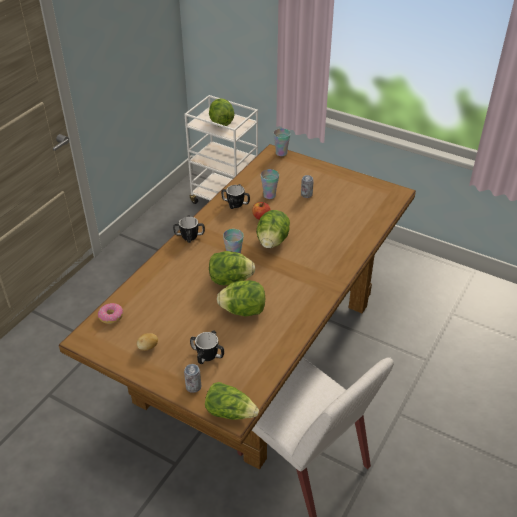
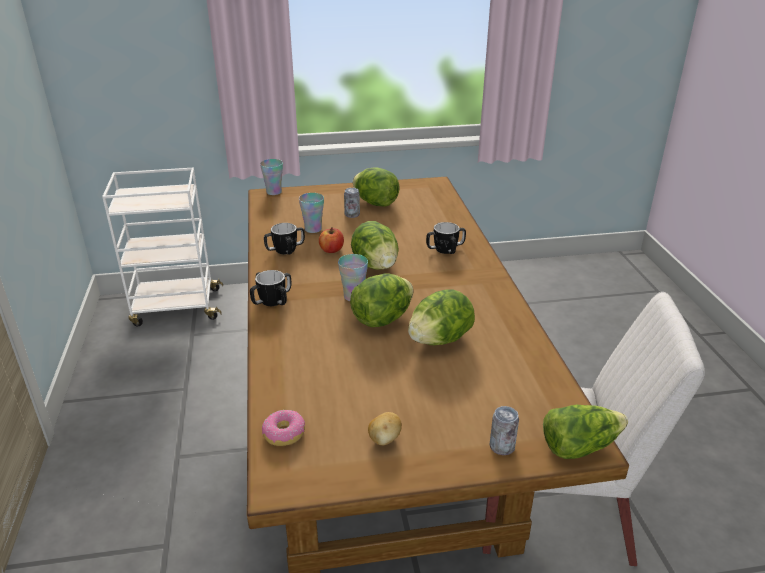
camera: 40 degrees left, 10 degrees down
mug [190,330,224,364] -> mug moved to [426,222,466,254]
lettuce [209,99,235,127] -> lettuce moved to [353,167,400,207]

